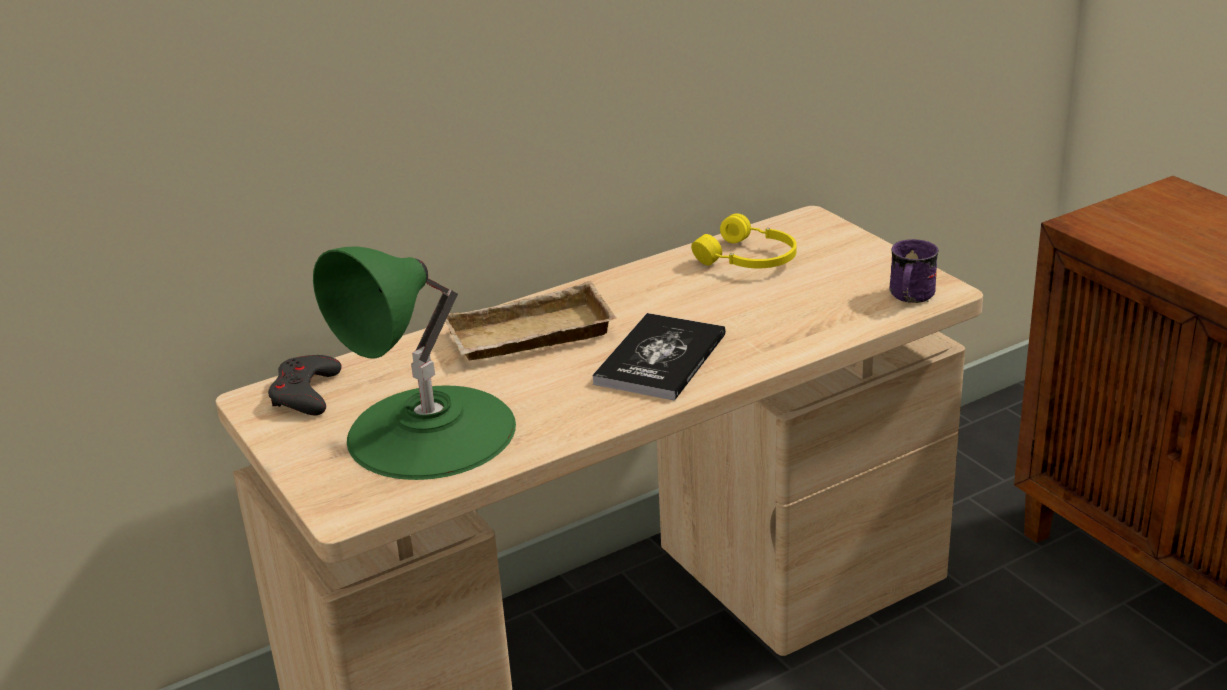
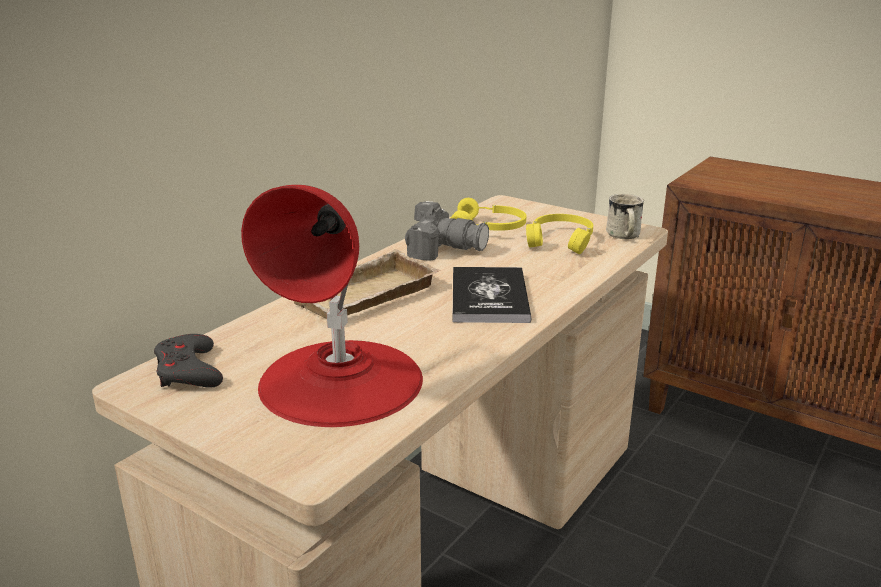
camera: 25 degrees left, 5 degrees down
green table lamp [313,247,516,480] -> red table lamp [241,185,423,427]
purple mug [889,239,939,303] -> white mug [606,194,644,239]
none -> camera [405,201,489,261]
none -> yellow headphones [526,214,593,254]

